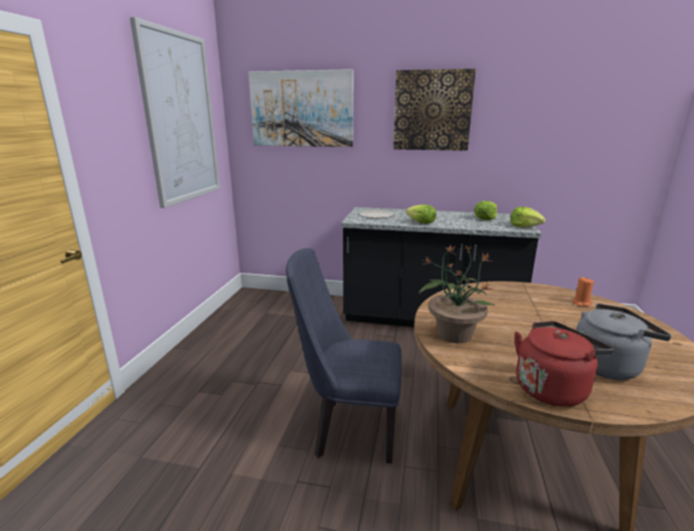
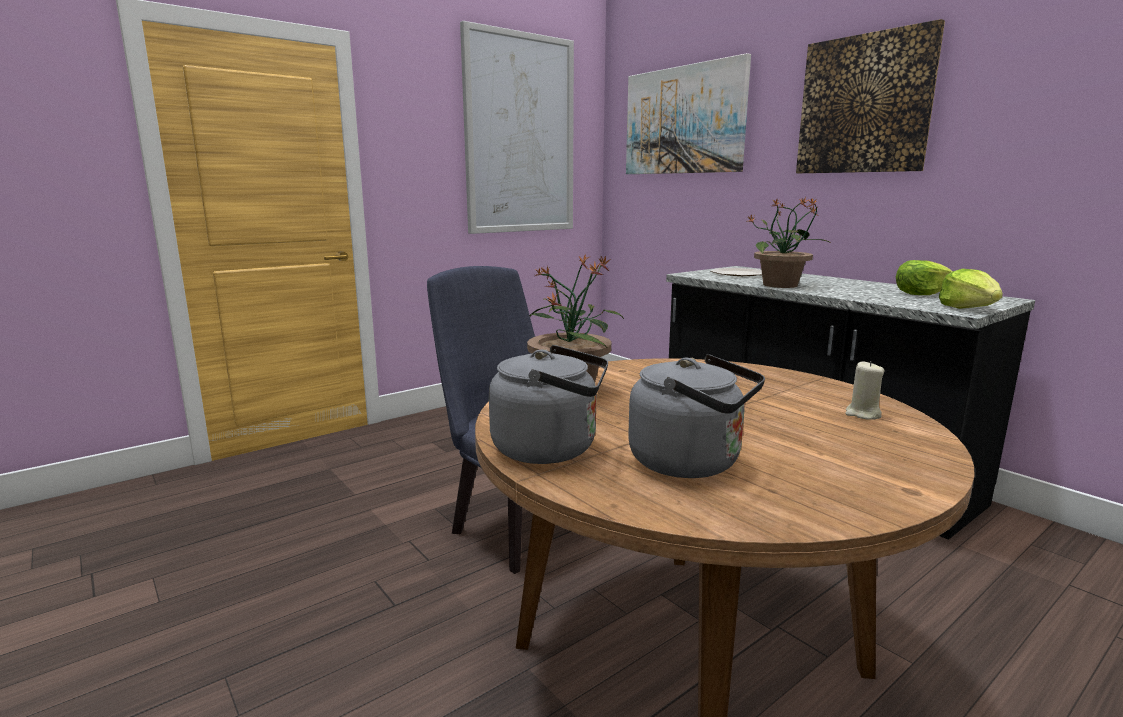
camera: 40 degrees right, 5 degrees down
lettuce [406,205,436,224] -> potted plant [747,197,829,288]
red kettle [514,321,614,407] -> grey kettle [489,345,608,464]
orange candle [572,277,594,306] -> beige candle [845,361,884,420]

